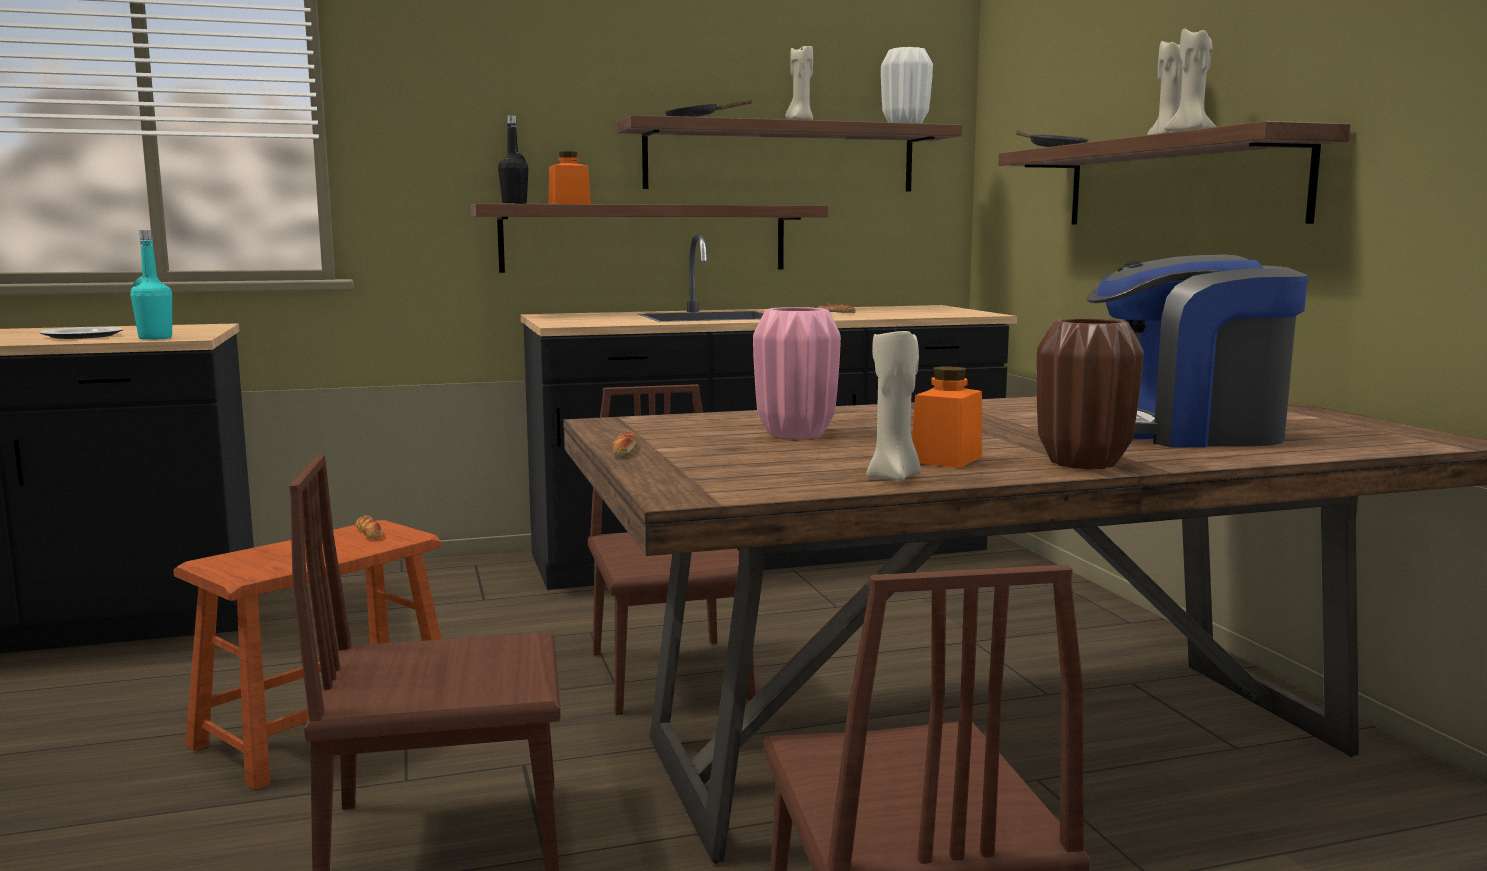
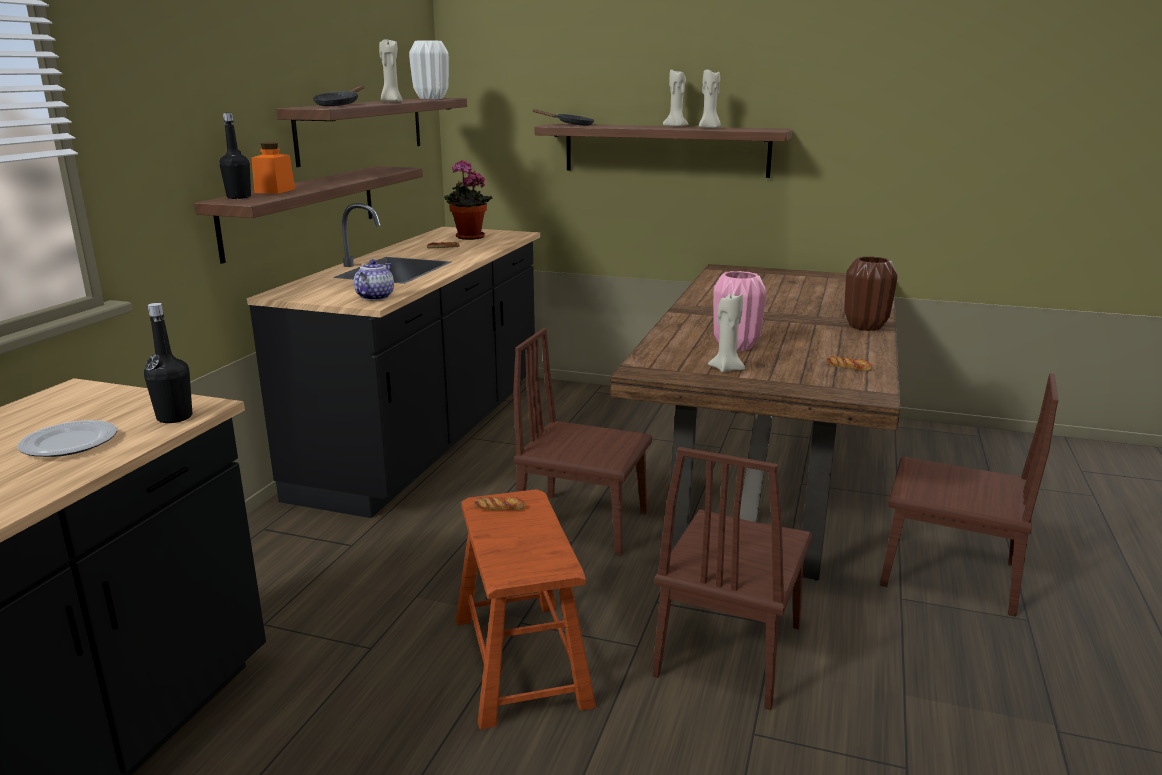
camera: 55 degrees left, 10 degrees up
turquoise bottle [130,230,172,340] -> black bottle [144,303,192,423]
bread [612,431,637,456] -> bread moved to [826,356,873,371]
beige candle [866,330,921,481] -> beige candle moved to [708,294,745,373]
orange jar [912,366,982,468] -> none
coffee machine [1086,255,1308,448] -> none
none -> teapot [354,259,394,300]
none -> potted plant [444,160,493,240]

